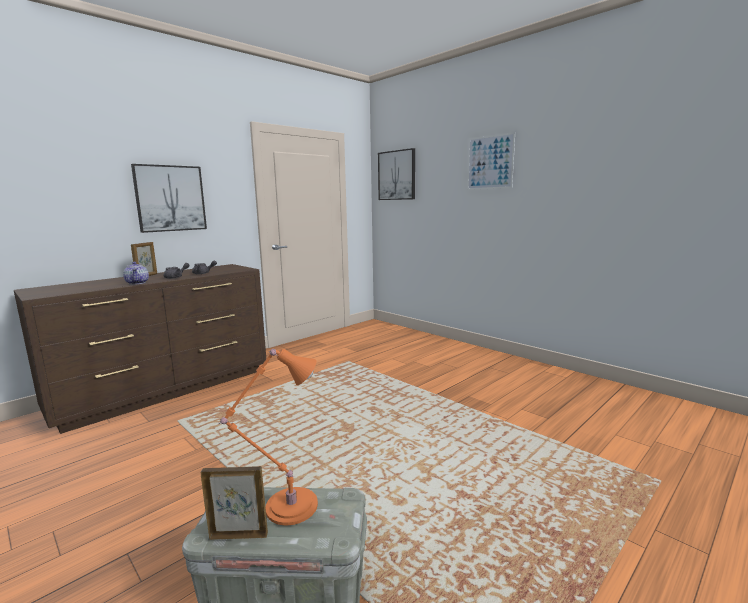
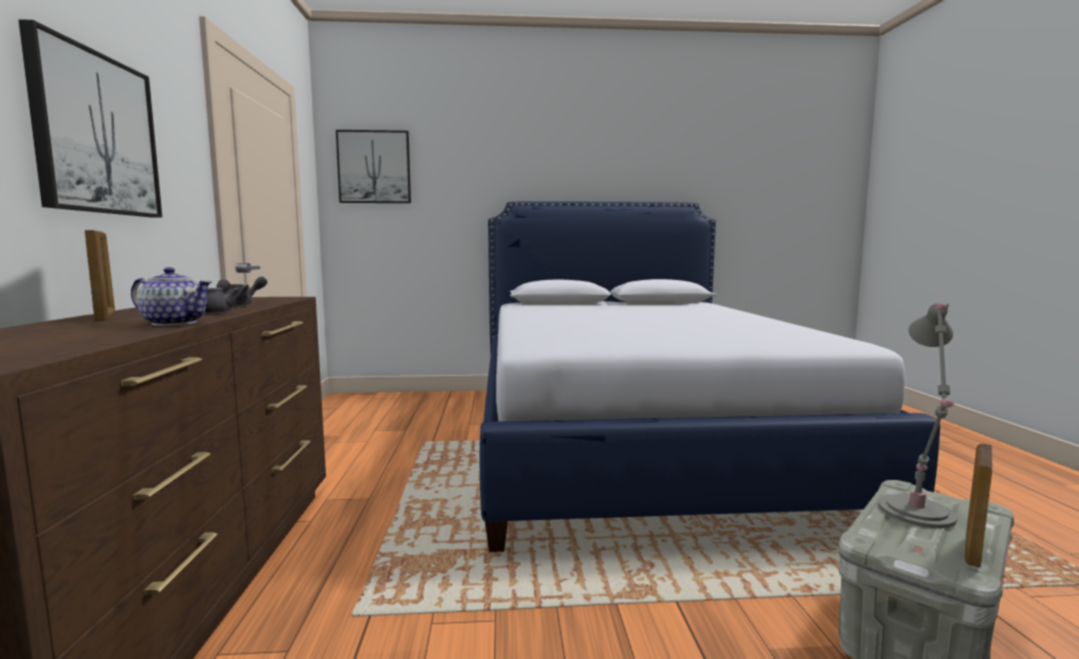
camera: 50 degrees left, 5 degrees down
orange table lamp [218,349,318,525] -> grey table lamp [879,303,957,528]
picture [467,132,515,190] -> none
none -> bed [480,201,940,552]

